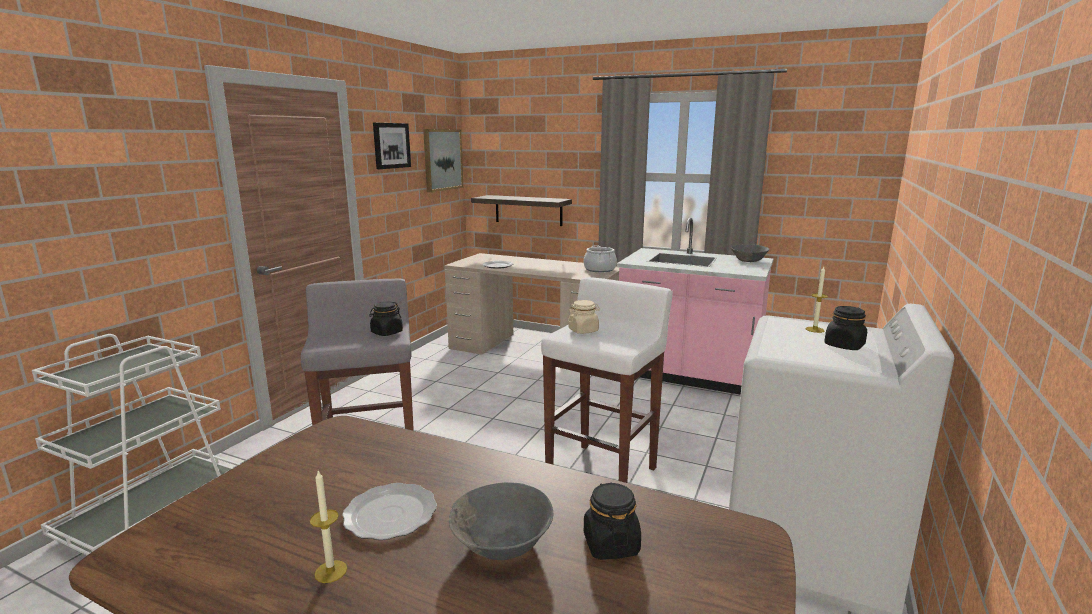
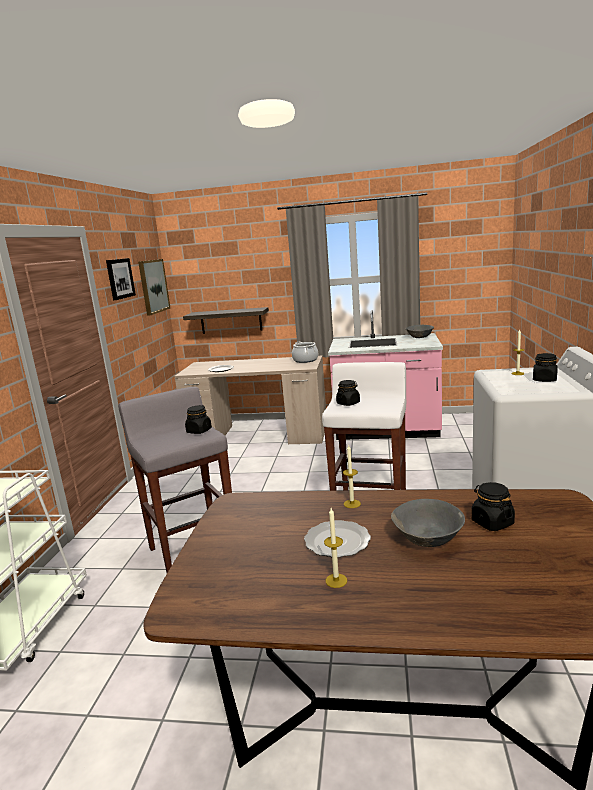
camera: 15 degrees left, 0 degrees up
beige jar [568,300,600,334] -> black jar [336,380,360,406]
none -> candle [343,445,361,508]

